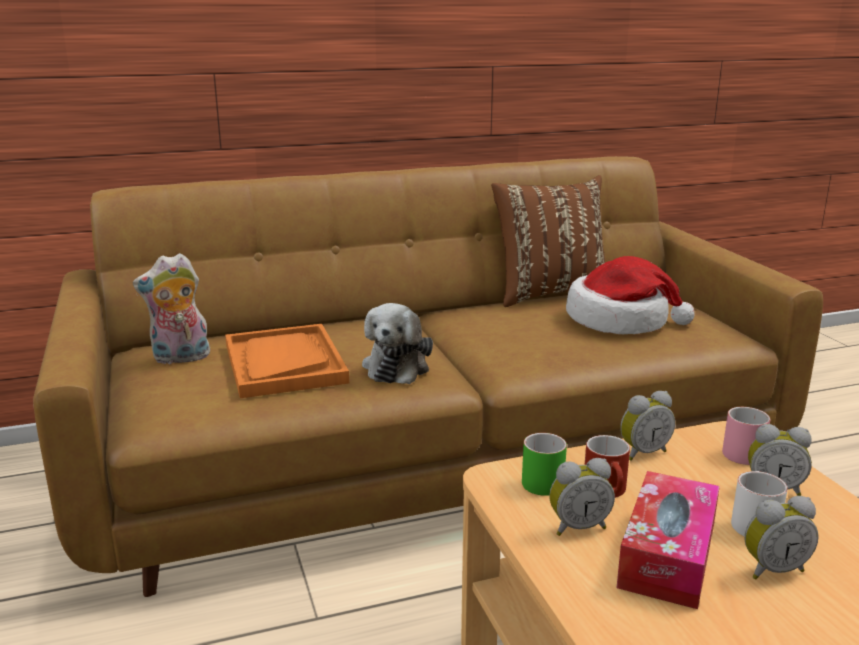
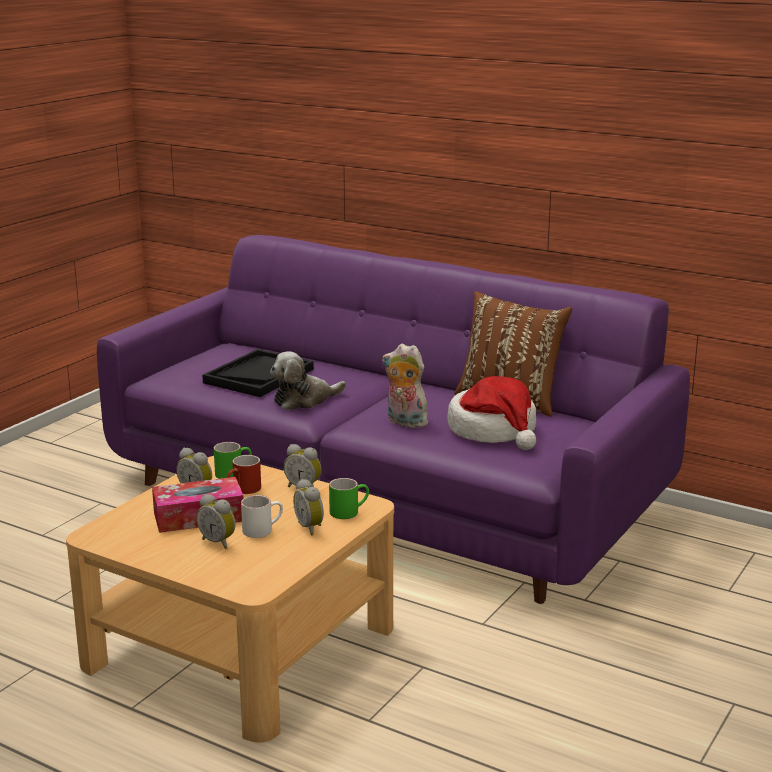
camera: 50 degrees right, 0 degrees up
brown sofa [33,156,823,597] -> purple sofa [97,235,690,604]
plush toy [133,253,210,364] -> plush toy moved to [382,344,428,428]
orange tray [225,324,349,398] -> black tray [202,349,314,397]
pink mug [722,407,770,465] -> green mug [329,478,369,519]

